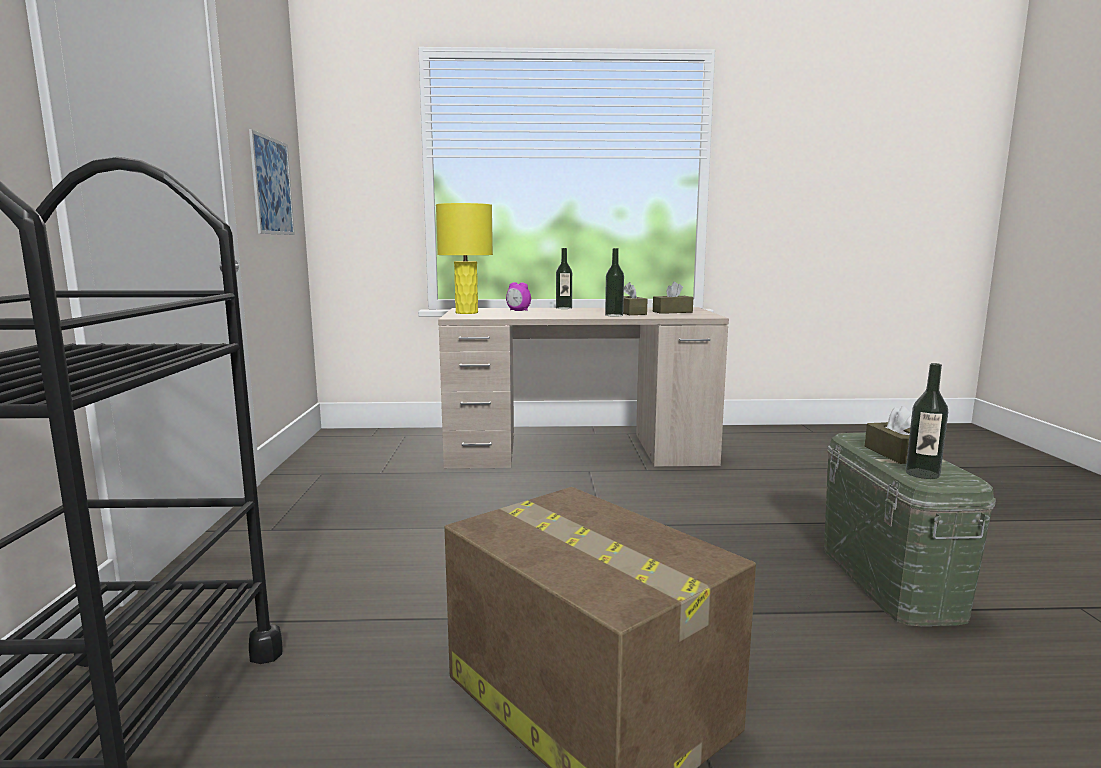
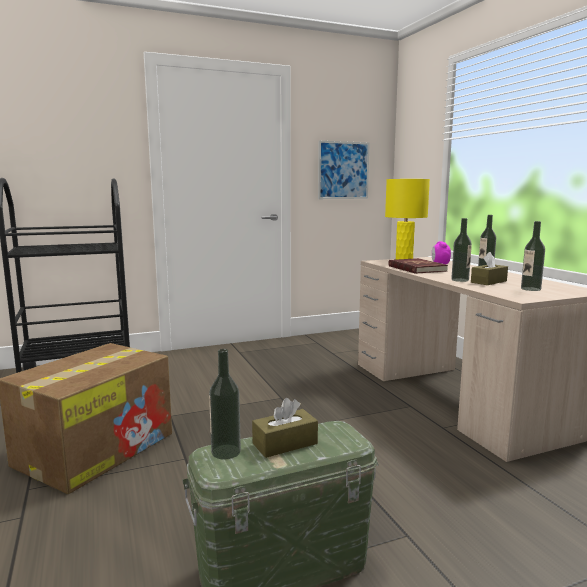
camera: 70 degrees right, 0 degrees up
brown tissue box [653,282,693,314] -> bottle [521,221,545,291]
none -> red book [388,258,448,274]

